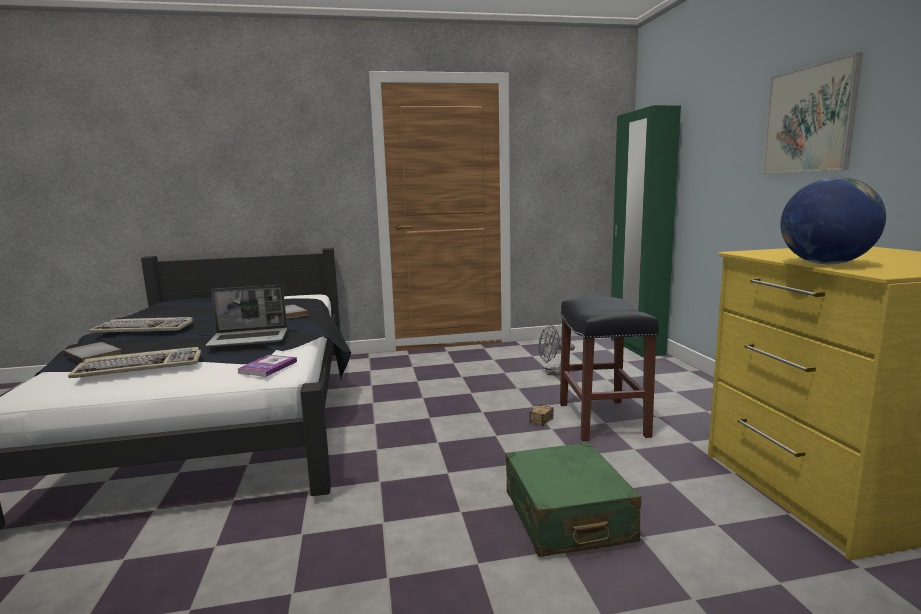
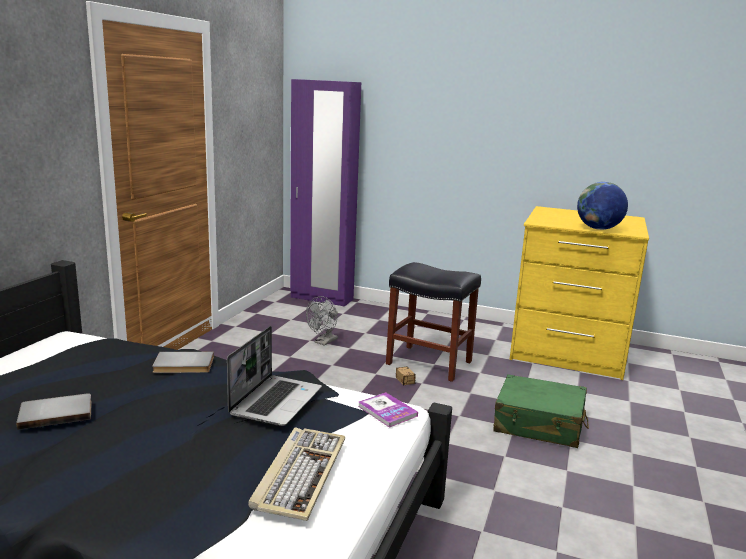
camera: 60 degrees left, 5 degrees up
grey book [63,342,122,363] -> grey book moved to [16,393,92,430]
keyboard [88,317,193,333] -> none
green wardrobe [611,105,681,357] -> purple wardrobe [290,79,361,307]
picture [762,52,863,174] -> none

